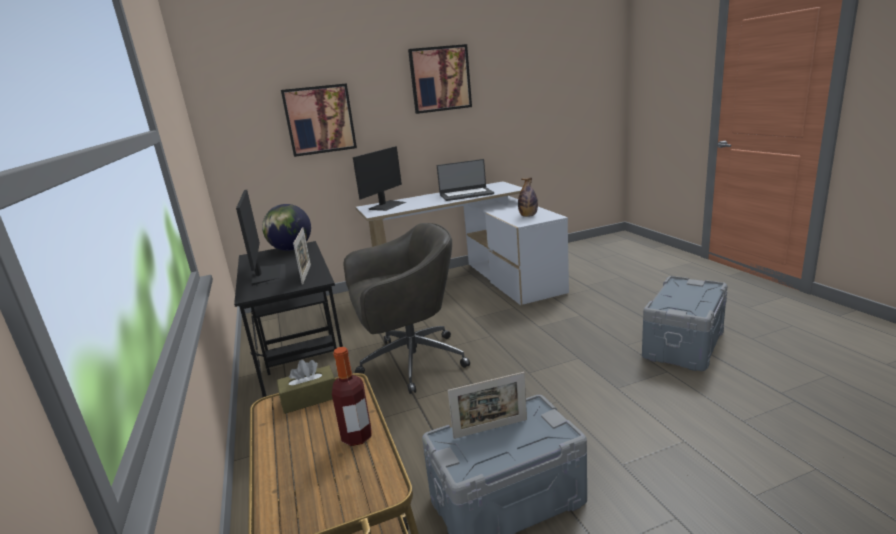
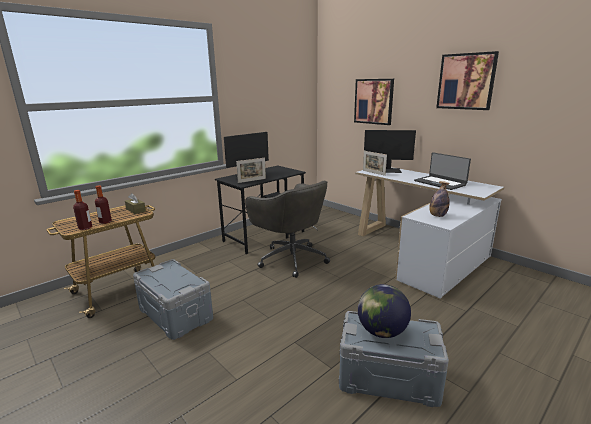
camera: 65 degrees right, 0 degrees up
globe [262,204,311,251] -> globe moved to [358,284,411,338]
picture frame [448,372,527,439] -> picture frame moved to [363,151,387,176]
none -> bottle [73,190,92,230]

